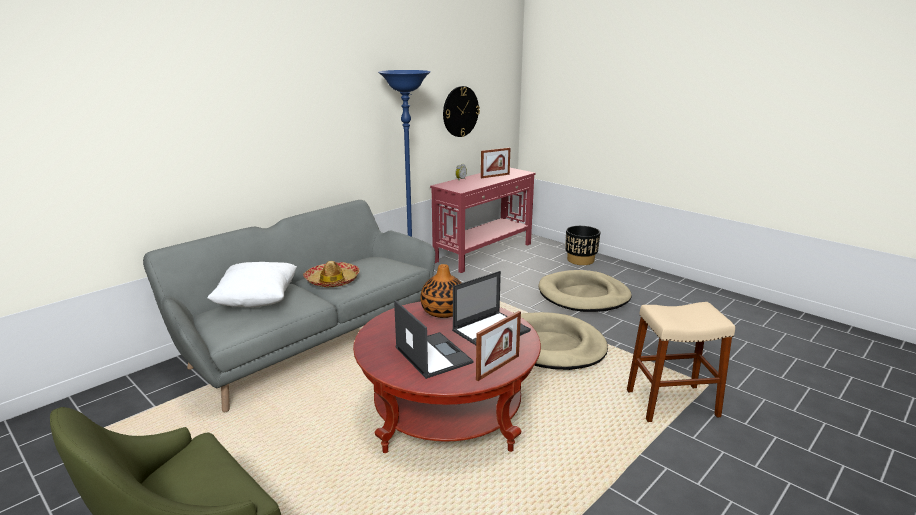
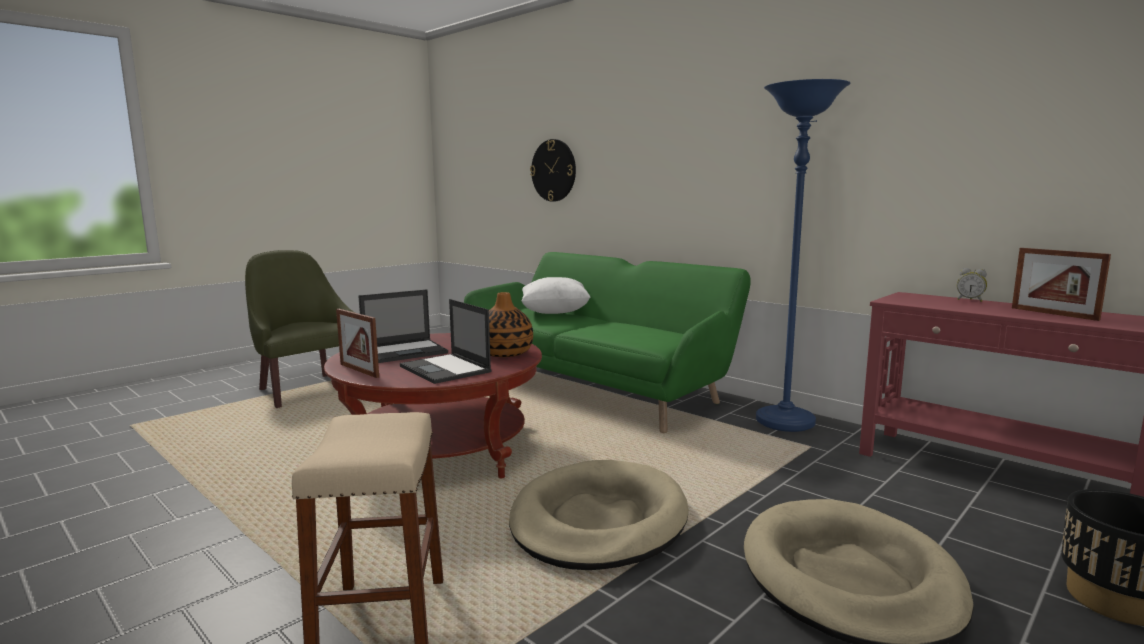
camera: 90 degrees right, 10 degrees down
grey sofa [143,200,435,412] -> green sofa [464,252,751,433]
hat [303,261,360,287] -> none
wall clock [443,86,480,137] -> wall clock moved to [530,139,576,202]

